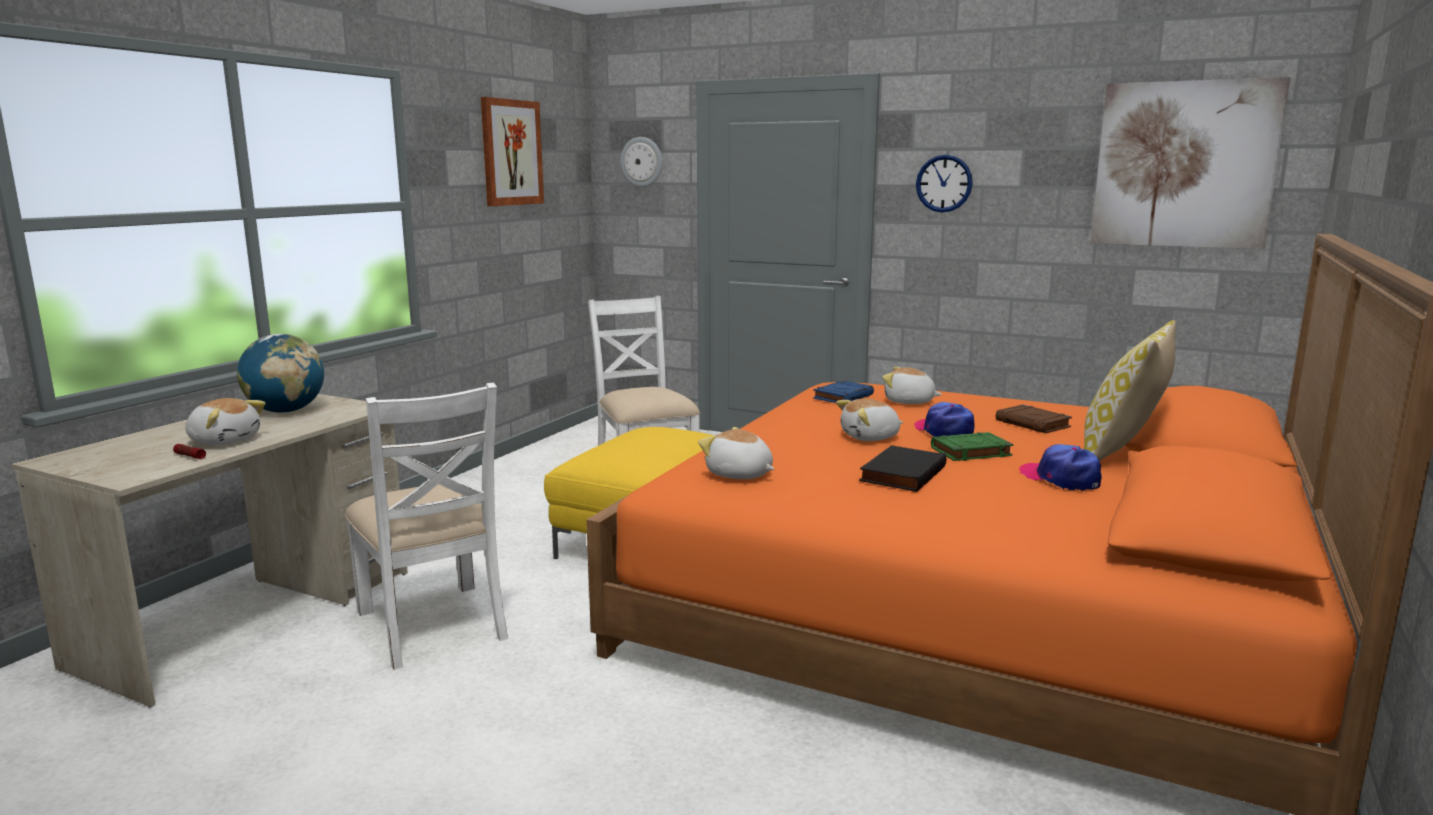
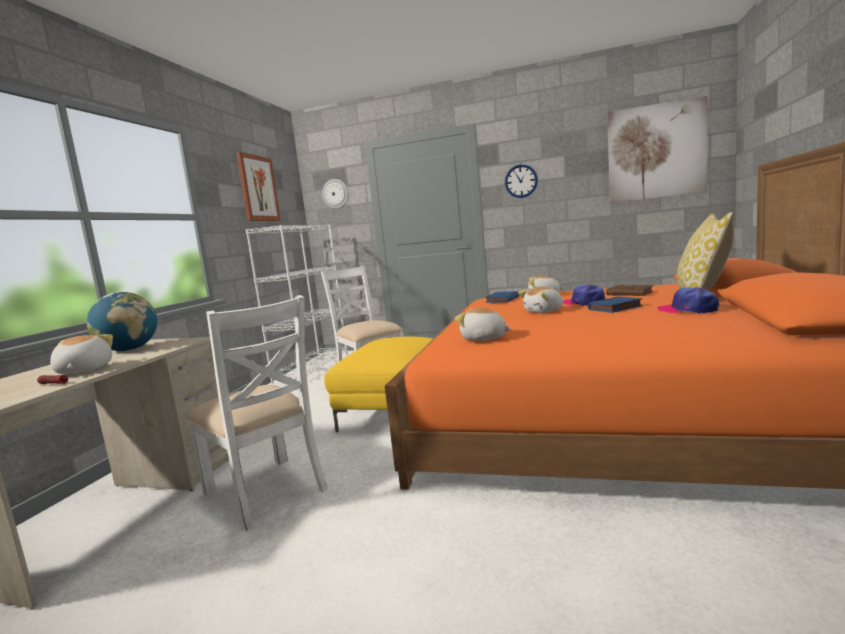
camera: 10 degrees left, 5 degrees down
plush toy [185,398,265,446] -> plush toy turned 120 degrees counterclockwise [50,334,113,374]
black book [859,445,947,492] -> none
green book [931,432,1014,461] -> blue book [588,296,642,313]
none -> white bookcase [246,224,348,383]

